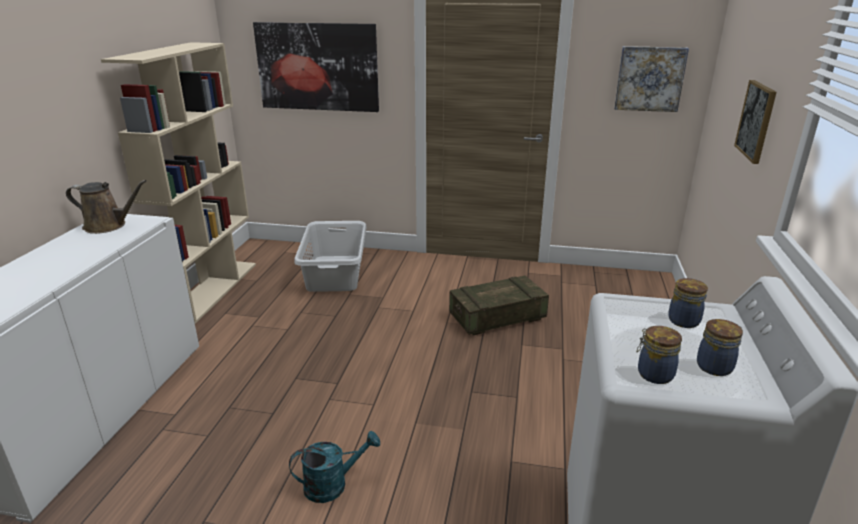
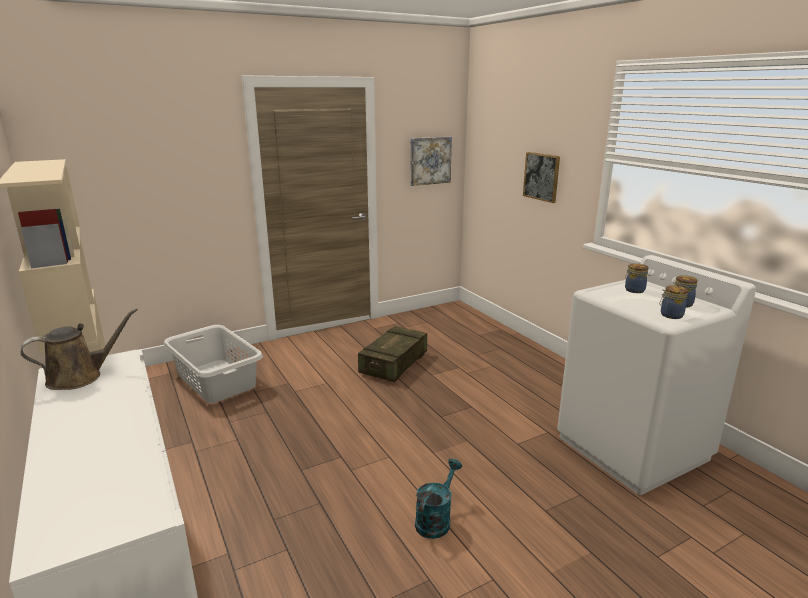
camera: 40 degrees left, 5 degrees down
picture [253,22,379,112] -> none

